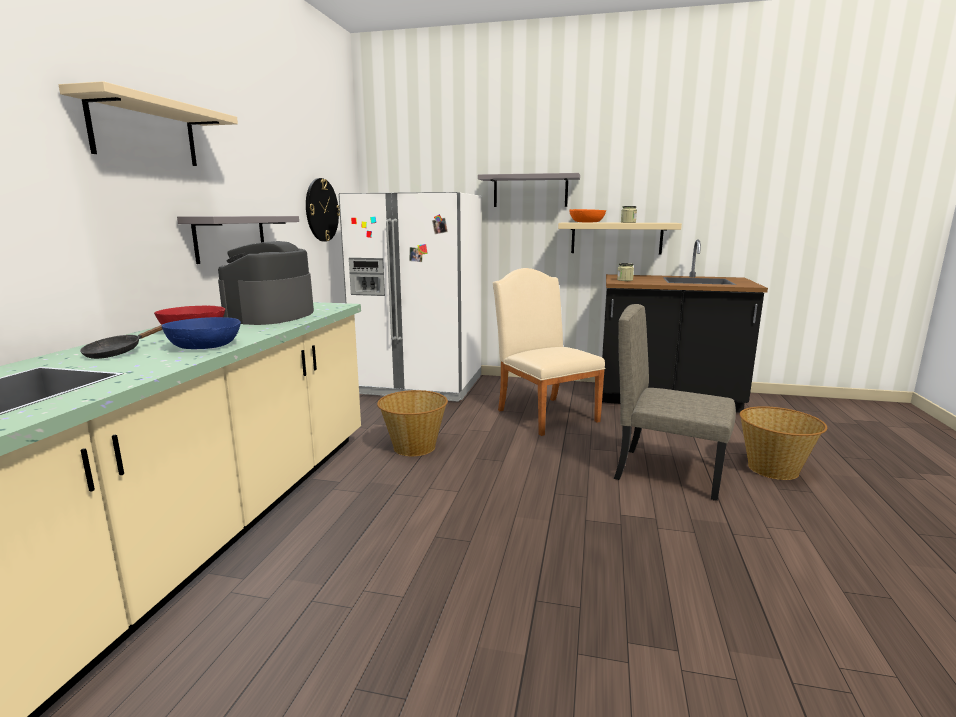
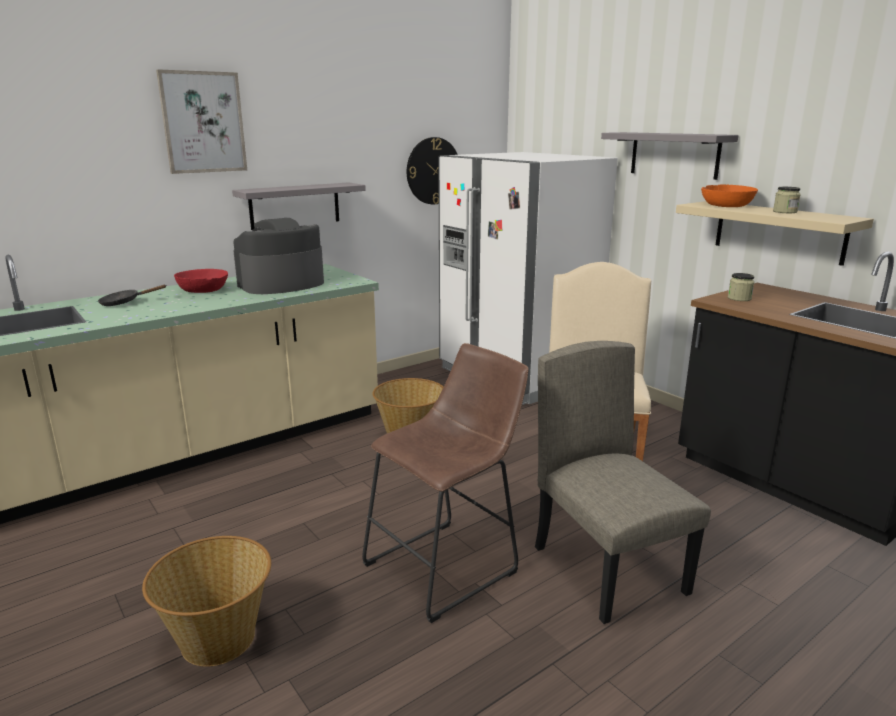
camera: 40 degrees right, 5 degrees up
beige shelf [59,81,238,166] -> picture [156,69,247,174]
blue bowl [162,317,241,349] -> none
basket [740,406,827,480] -> basket moved to [142,536,271,667]
none -> brown stool [362,343,529,623]

